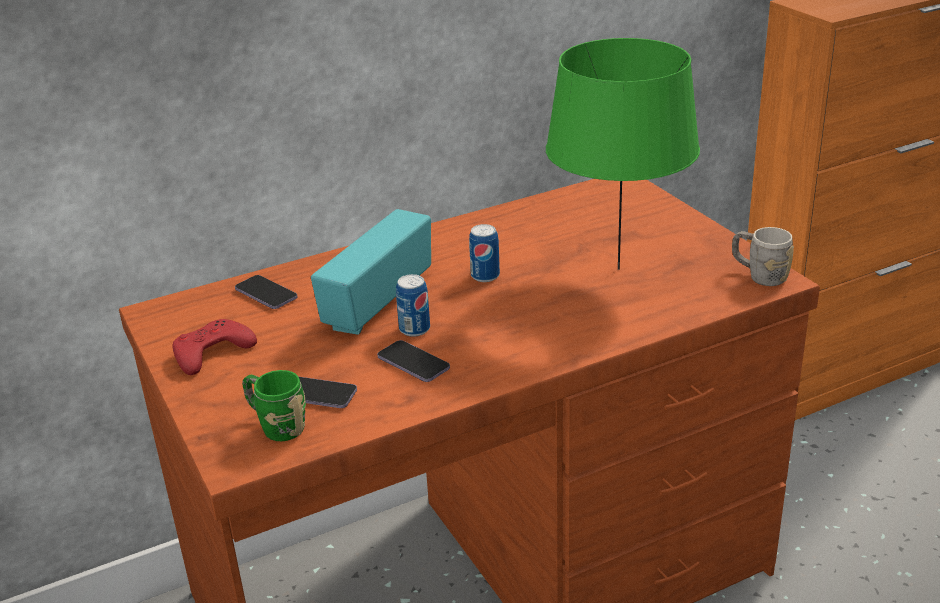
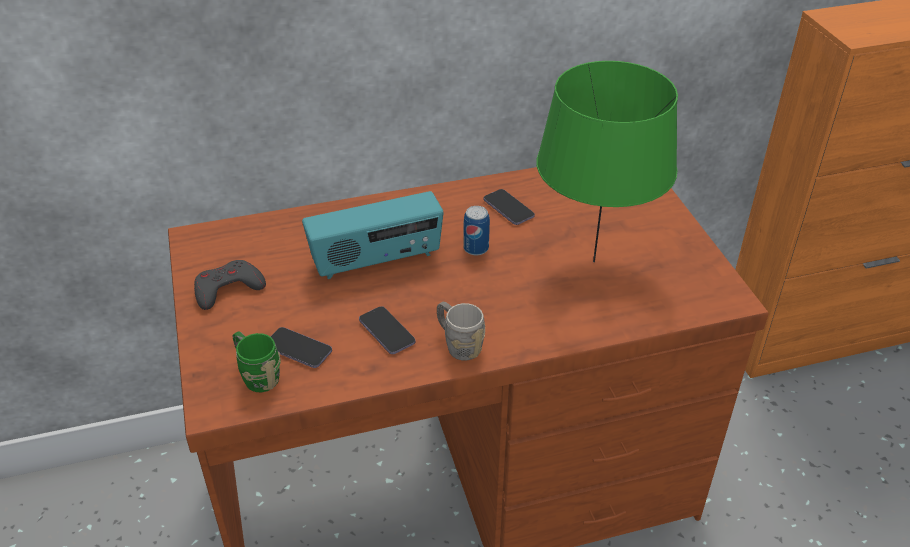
camera: 10 degrees right, 10 degrees up
red game controller [173,319,257,375] -> grey game controller [194,260,266,310]
phone [235,275,297,309] -> phone moved to [483,189,535,225]
radio [311,209,431,335] -> radio turned 150 degrees counterclockwise [302,191,444,279]
can [396,274,430,337] -> none
grey mug [732,227,794,286] -> grey mug moved to [437,302,485,361]

